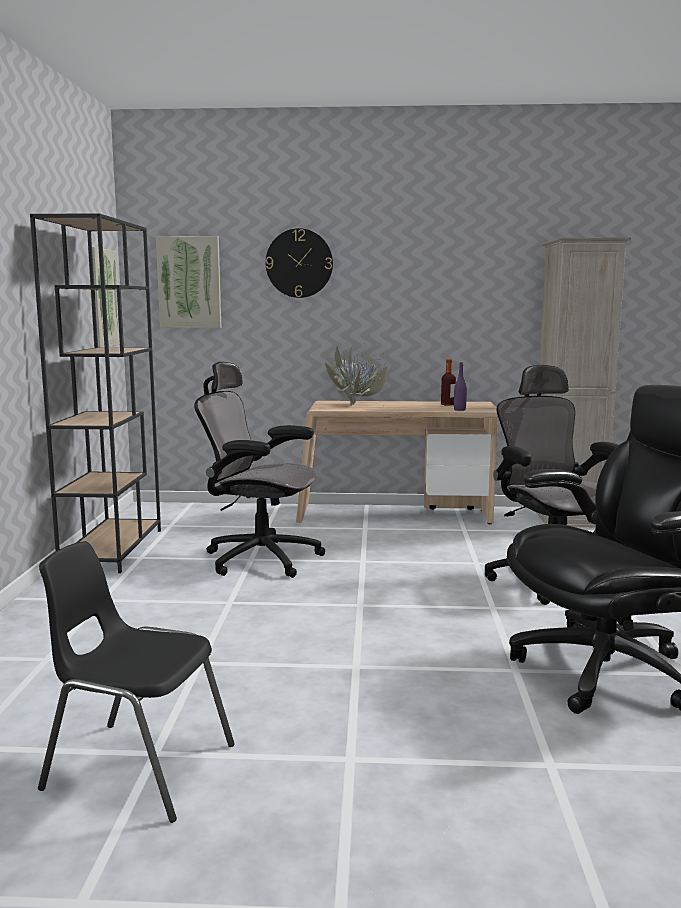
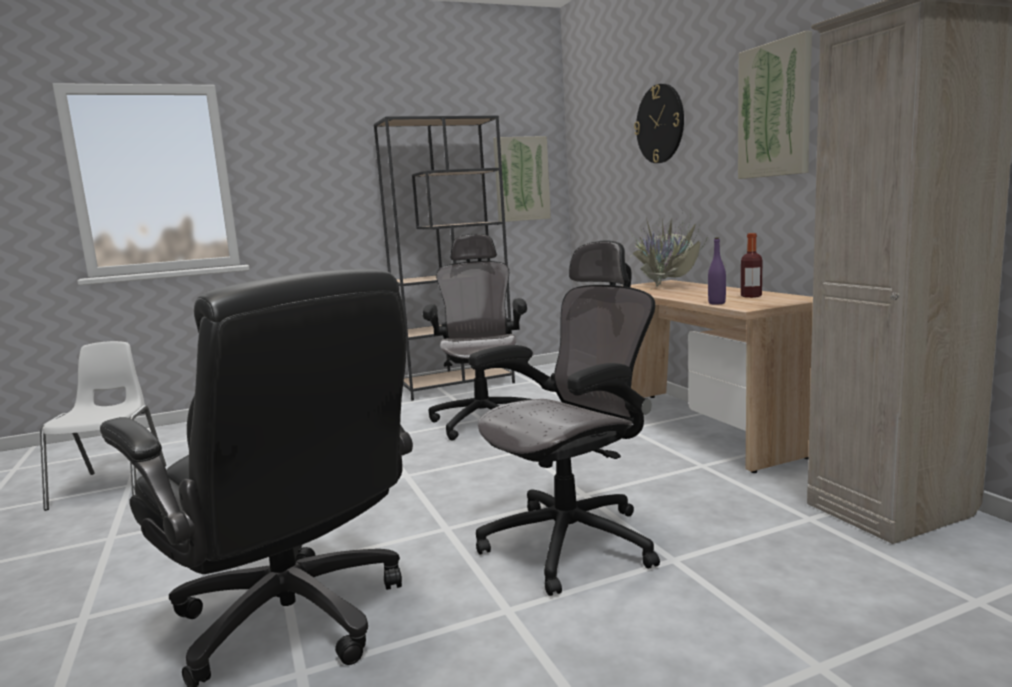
camera: 65 degrees right, 0 degrees up
black chair [38,541,235,823] -> white chair [40,341,166,511]
picture [156,236,221,328] -> picture moved to [738,31,812,179]

